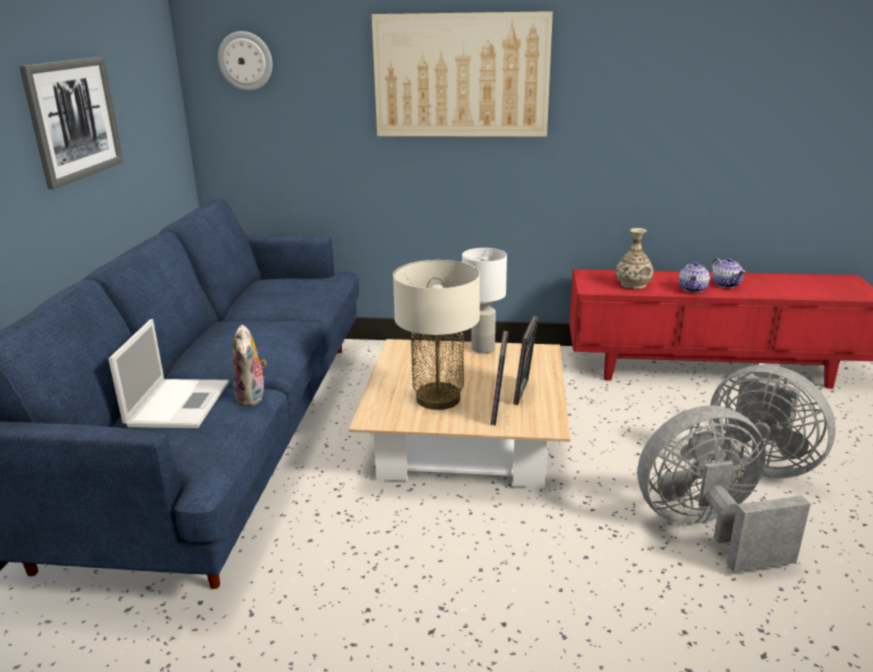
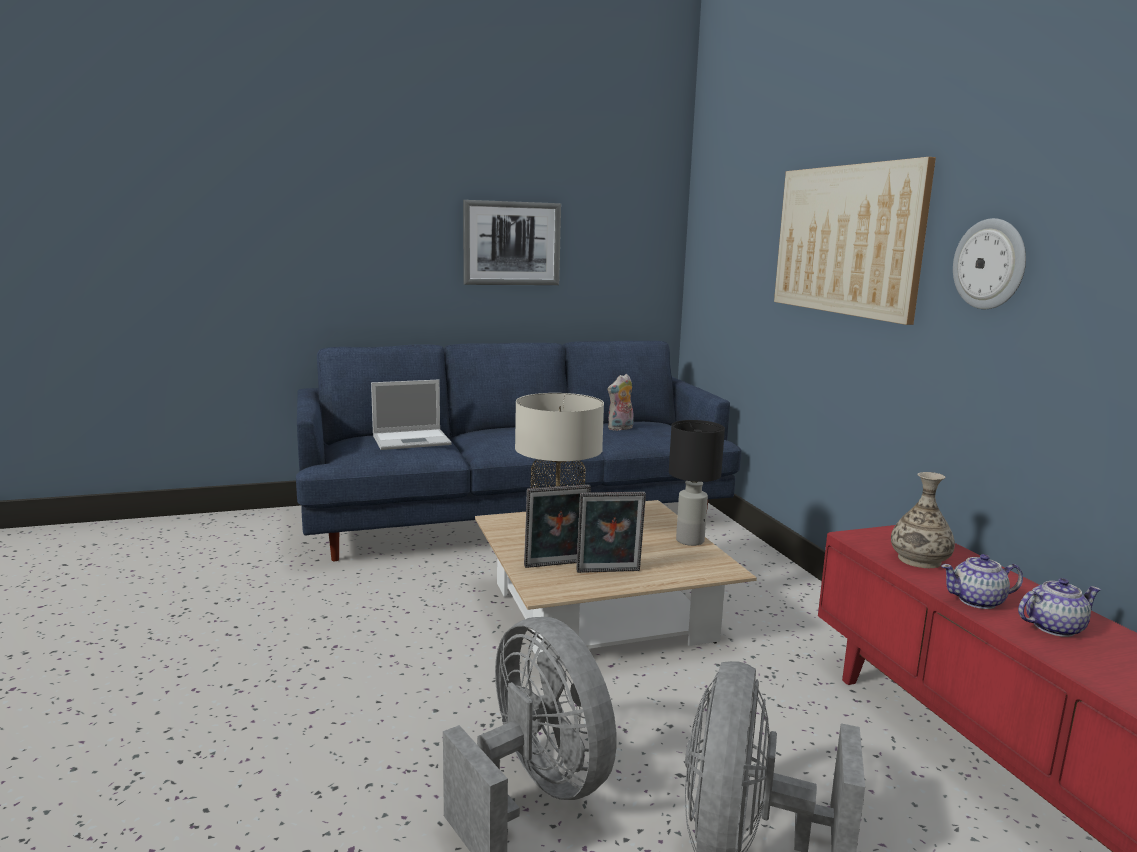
camera: 65 degrees right, 10 degrees down
wall clock [218,31,273,91] -> wall clock moved to [953,218,1026,309]
plush toy [233,324,267,406] -> plush toy moved to [608,374,634,431]
white table lamp [462,248,507,353] -> black table lamp [669,420,725,546]
teapot [712,258,746,288] -> teapot turned 150 degrees counterclockwise [1018,578,1101,637]

